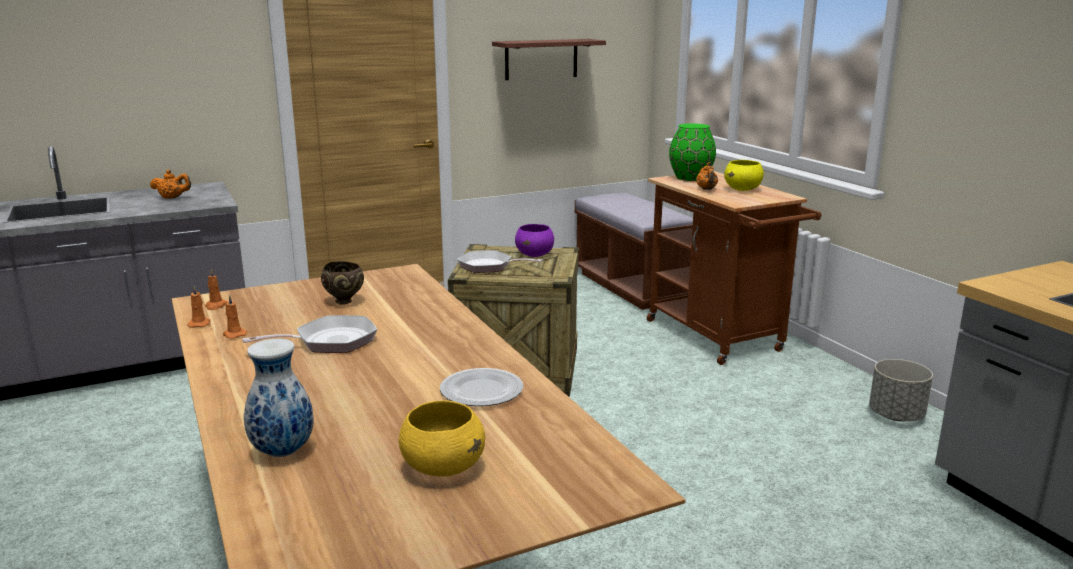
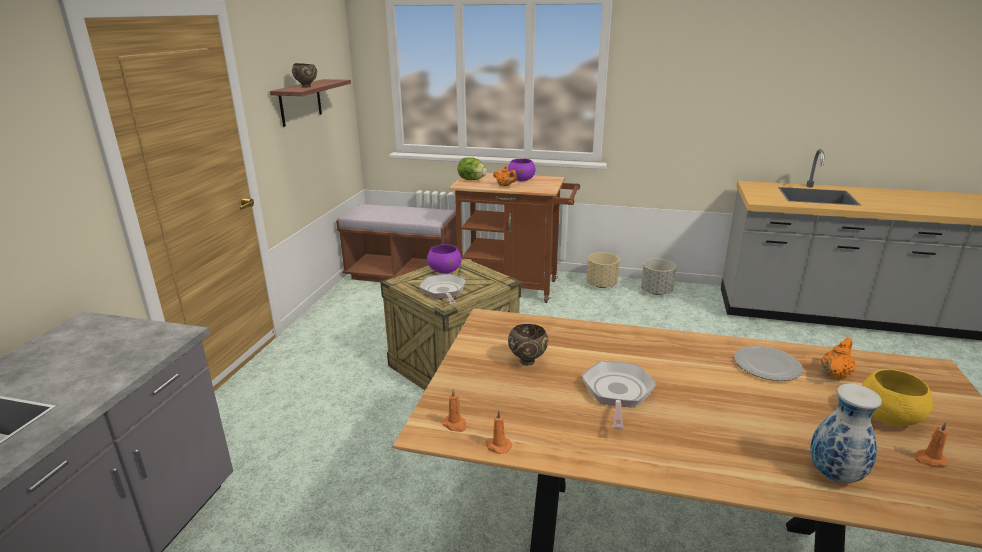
camera: 50 degrees left, 5 degrees up
orange teapot [150,170,191,199] -> orange teapot moved to [821,338,855,381]
orange candle [223,295,247,339] -> orange candle moved to [915,422,948,467]
frying pan [457,250,543,273] -> frying pan turned 105 degrees clockwise [419,274,466,305]
green vase [669,124,716,181] -> lettuce [457,157,487,180]
yellow bowl [724,160,764,191] -> purple bowl [508,159,535,182]
none -> brown bowl [292,63,317,88]
none -> beige planter [586,252,619,288]

